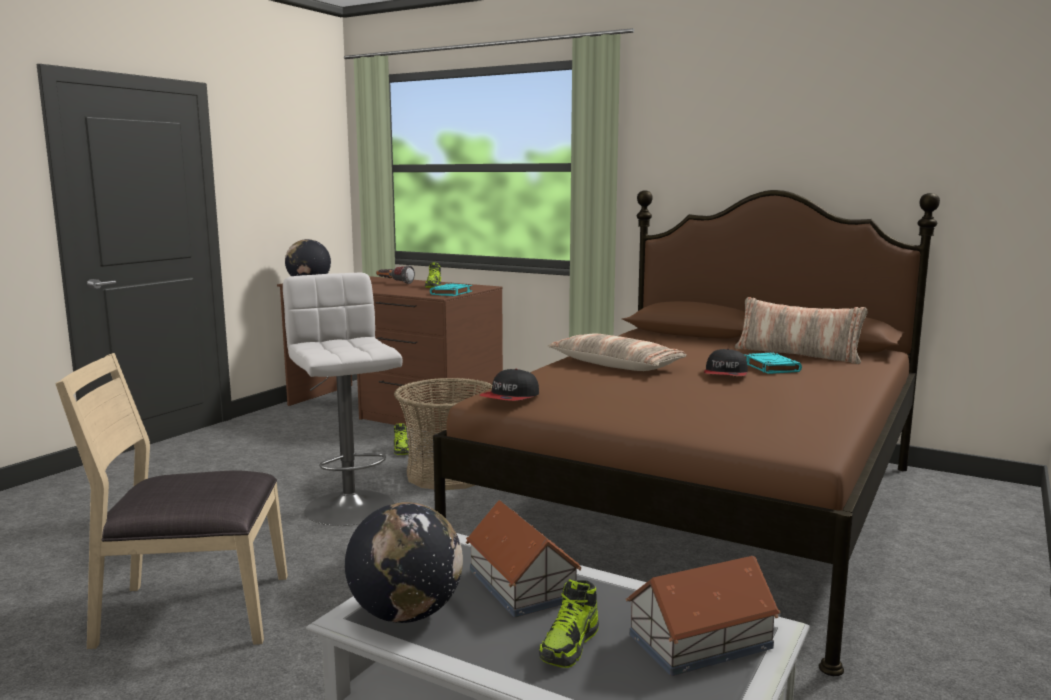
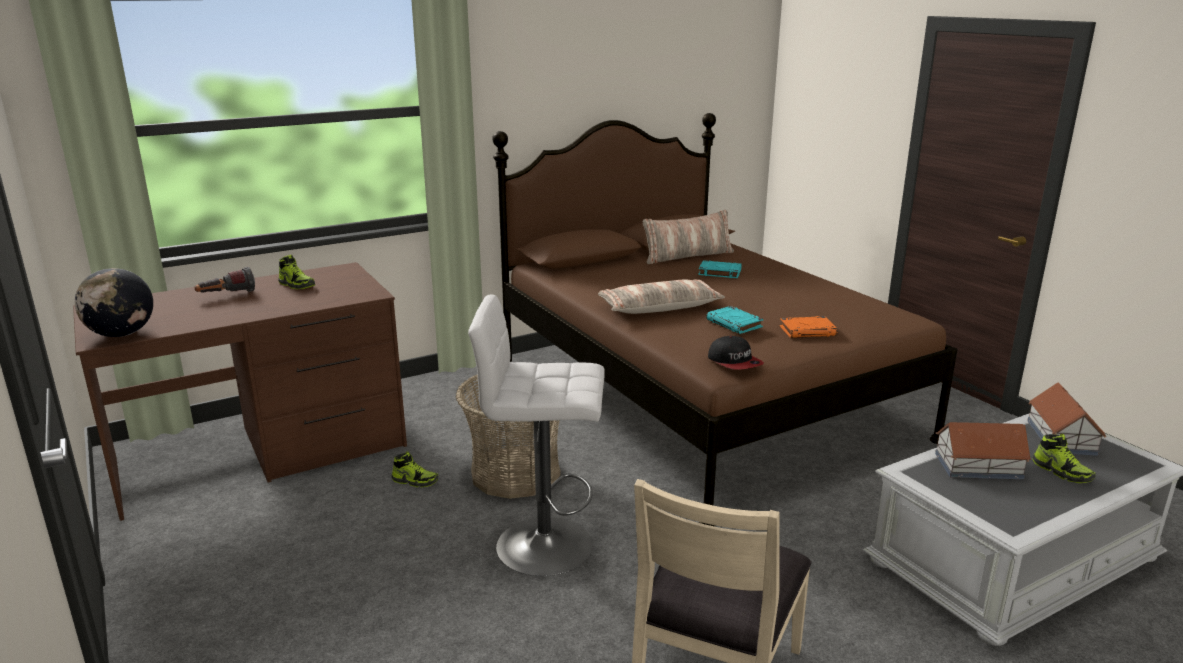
camera: 60 degrees left, 10 degrees up
globe [345,502,463,623] -> none
turquoise book [430,283,472,296] -> turquoise book moved to [706,306,763,334]
cap [704,348,748,376] -> none
none -> orange book [780,316,837,338]

